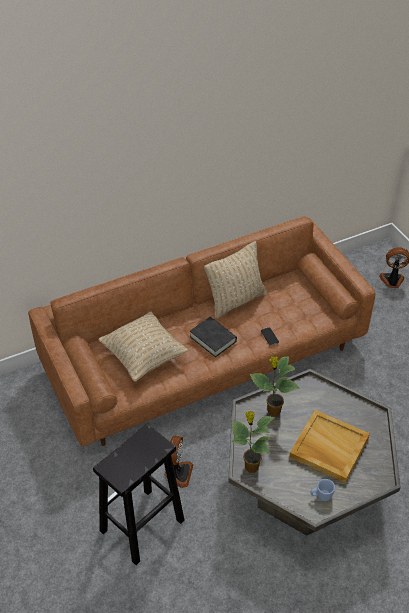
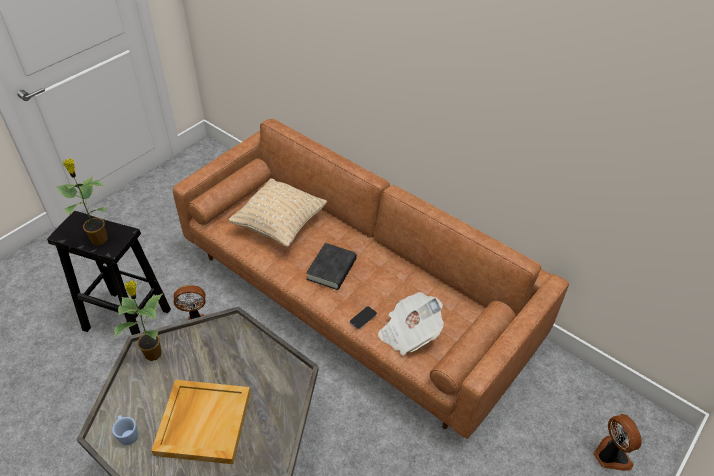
camera: 65 degrees right, 0 degrees up
beige pillow [204,241,266,319] -> none
potted plant [250,356,300,417] -> potted plant moved to [56,159,108,245]
none -> newspaper [378,292,444,356]

